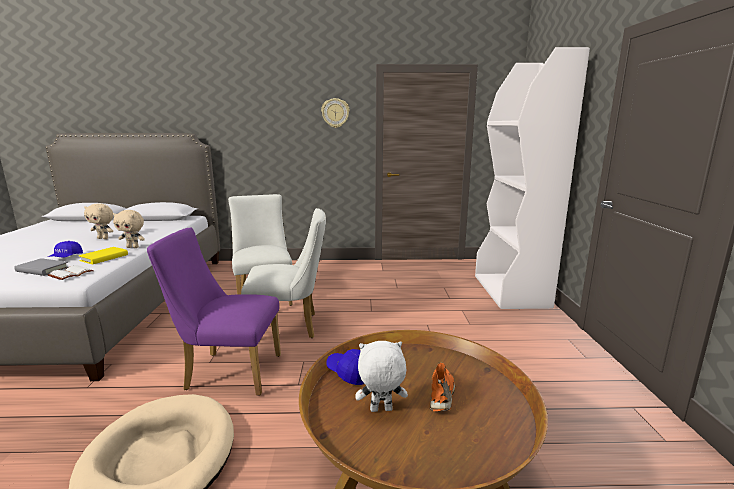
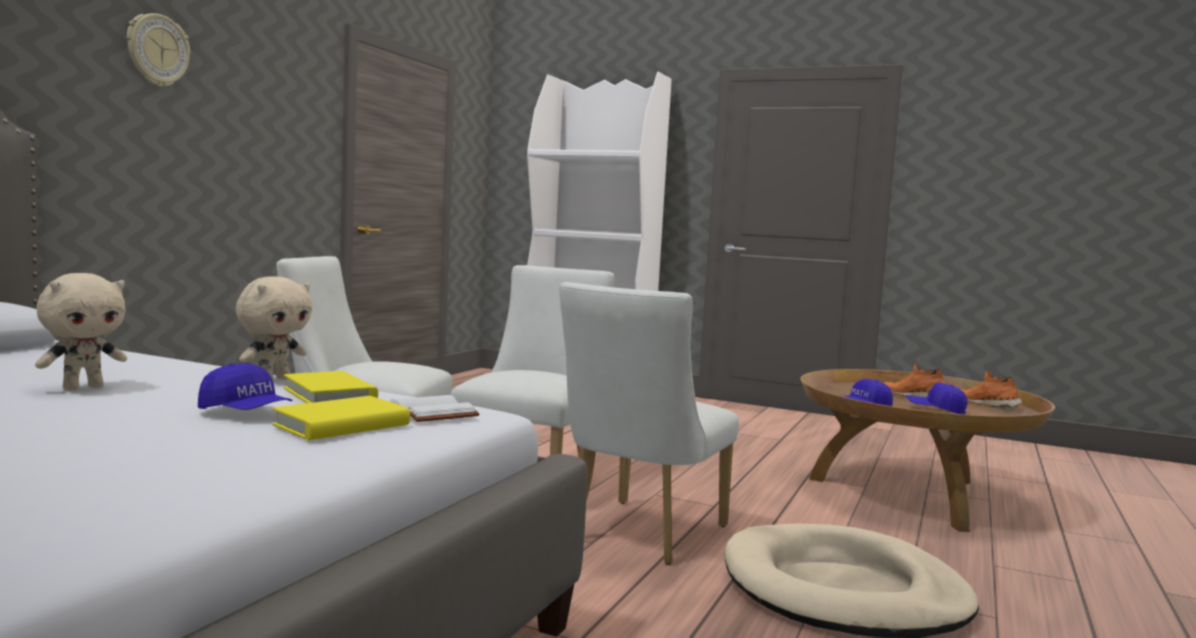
camera: 65 degrees left, 10 degrees down
grey book [14,258,68,276] -> yellow book [272,396,410,440]
purple chair [147,228,281,396] -> white chair [559,282,739,565]
wall clock [321,98,350,128] -> wall clock moved to [127,13,190,87]
white plush toy [355,341,408,412] -> blue cap [906,383,968,414]
none -> orange shoe [961,371,1023,409]

